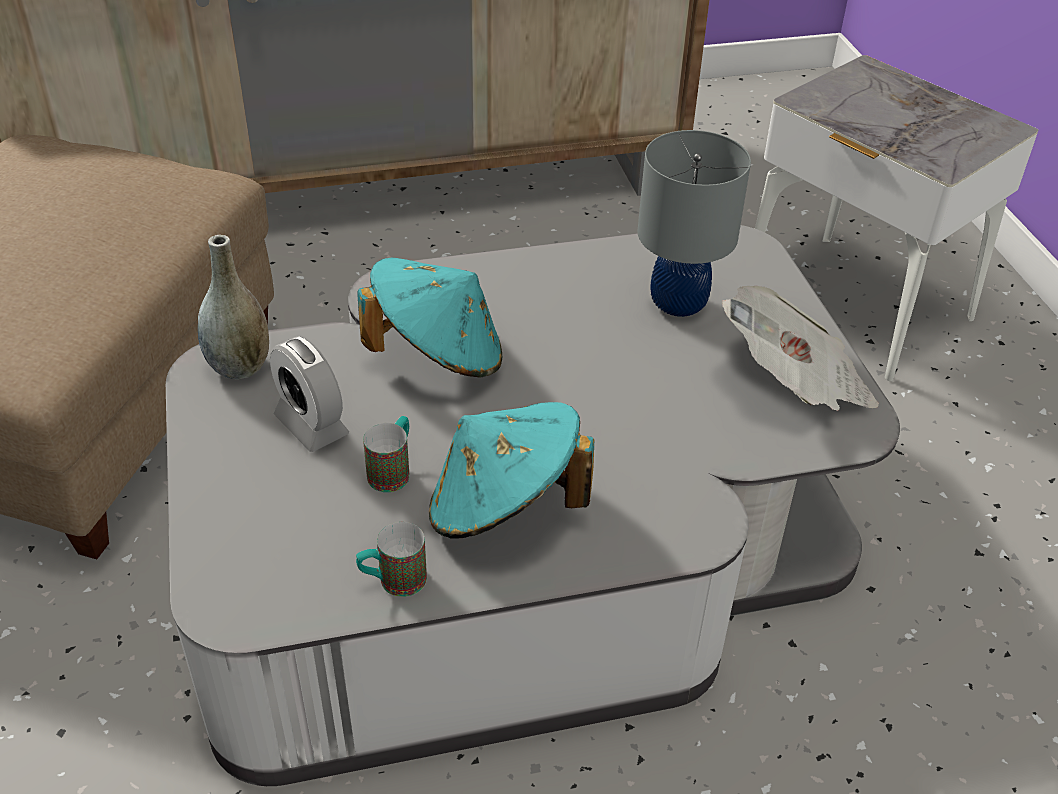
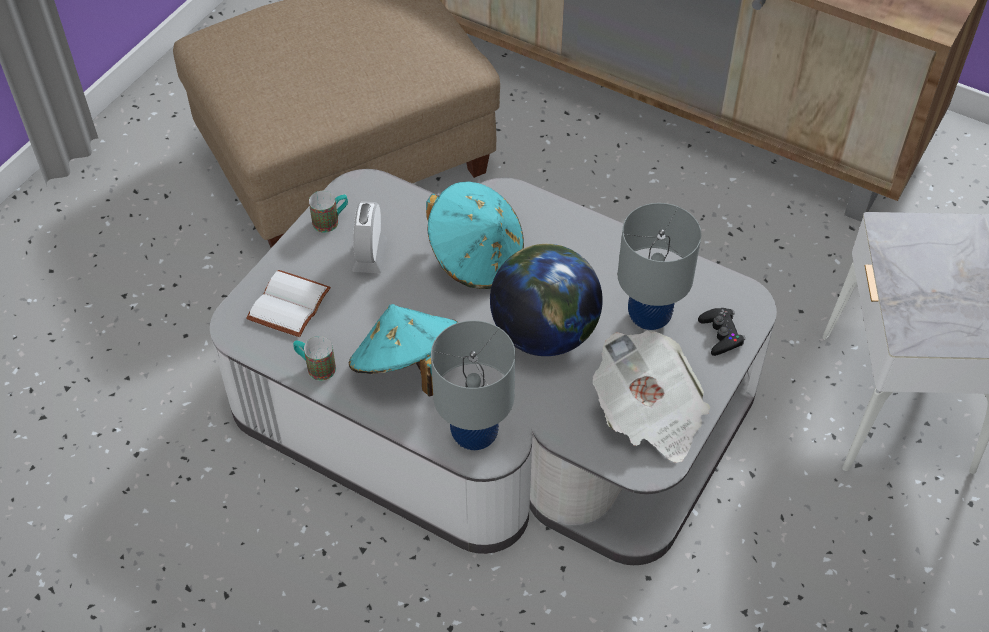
camera: 45 degrees right, 10 degrees up
grey vase [198,235,269,380] -> none
mug [363,416,410,492] -> mug moved to [309,191,348,233]
none -> white book [246,270,331,337]
none -> grey table lamp [431,320,515,450]
none -> globe [490,244,603,356]
none -> black game controller [698,308,745,356]

